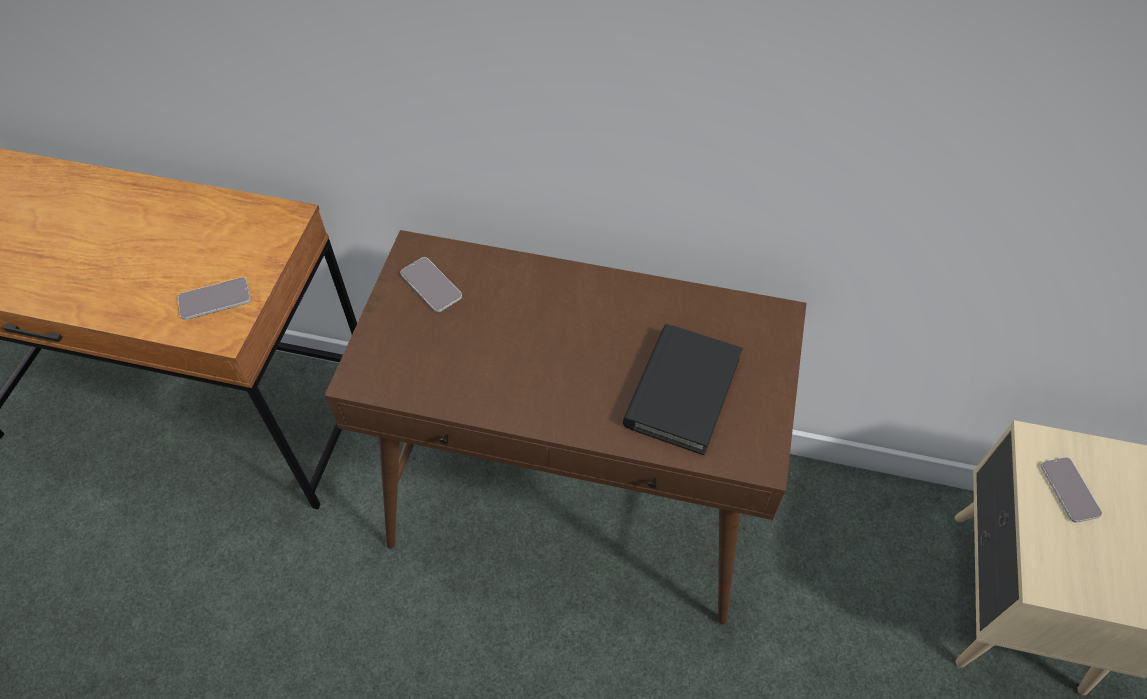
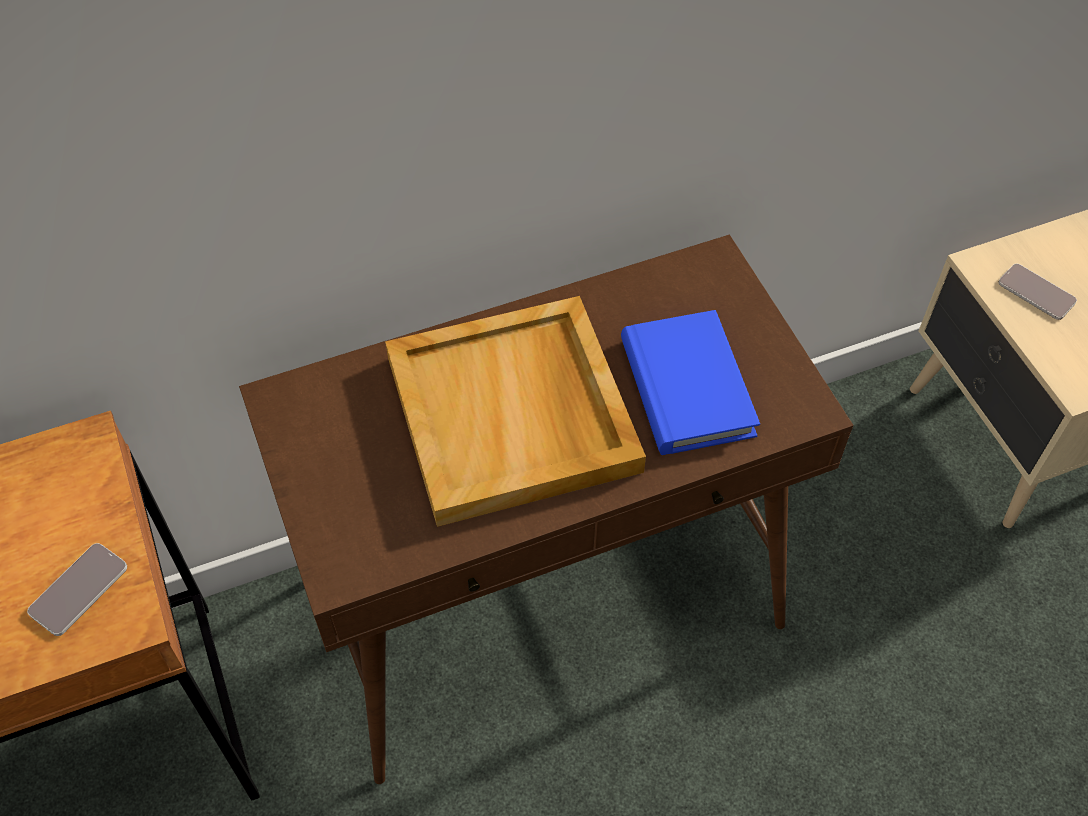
camera: 35 degrees left, 0 degrees up
phone [401,257,462,312] -> none
black book [623,324,743,455] -> blue book [621,310,760,455]
none -> beige tray [385,296,646,527]

